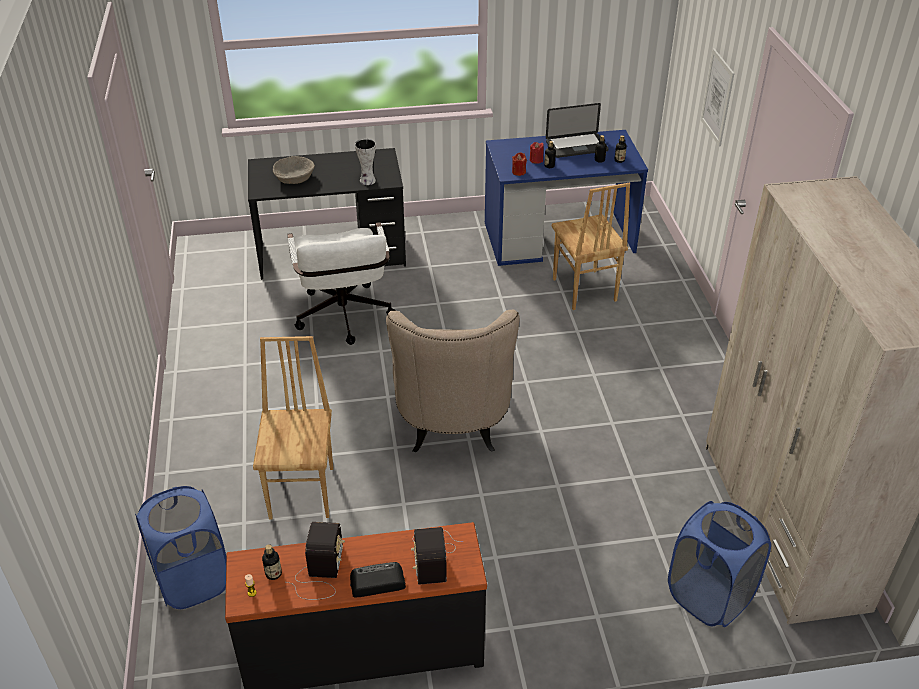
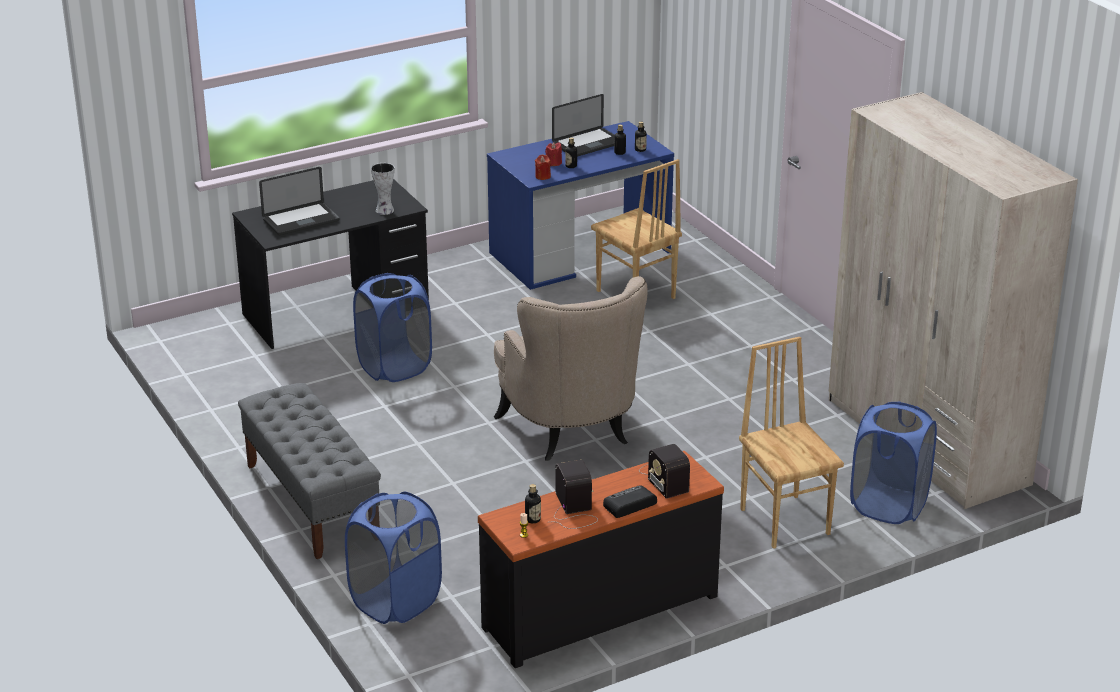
camera: 20 degrees left, 10 degrees down
brown chair [253,336,333,519] -> brown chair moved to [739,337,844,549]
beige bowl [273,156,315,184] -> laptop [259,167,339,235]
white office chair [287,222,396,345] -> blue laundry basket [353,273,432,382]
picture [701,48,735,147] -> none
none -> grey bench [238,383,381,559]

